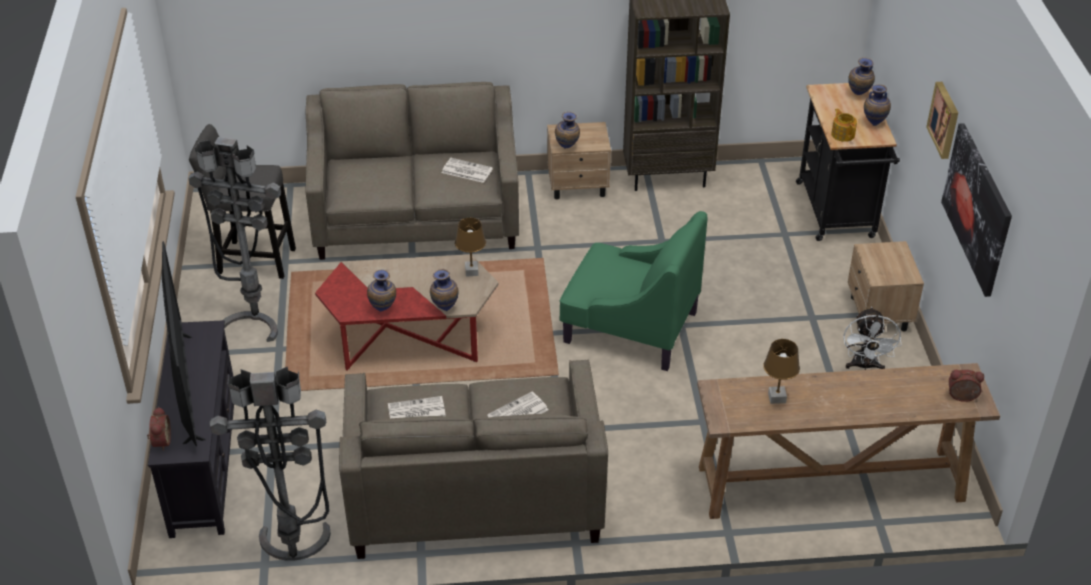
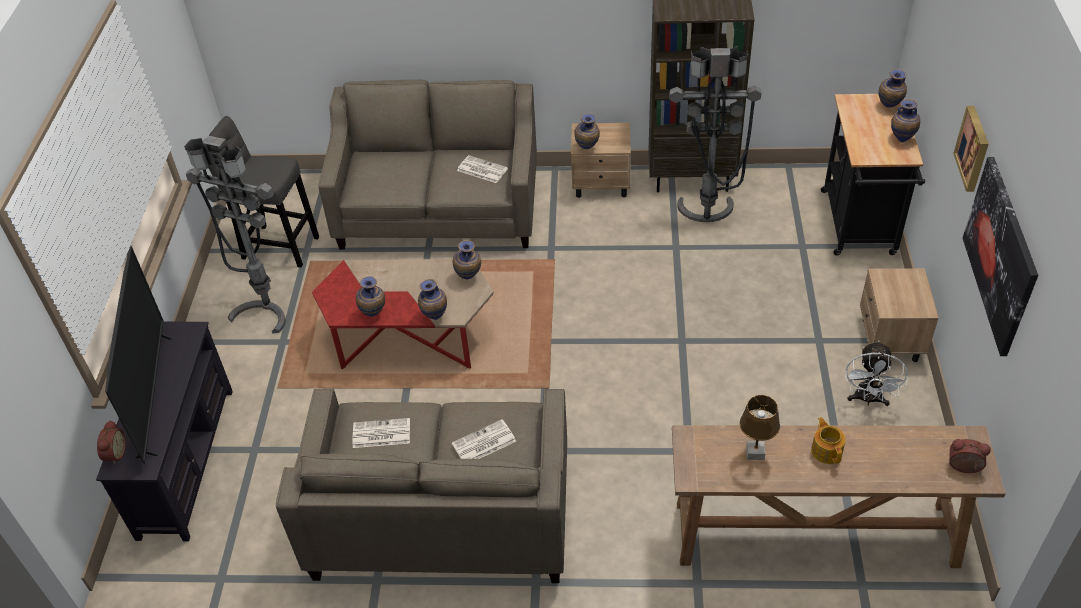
camera: 10 degrees right, 5 degrees up
grey floor lamp [209,366,331,561] -> grey floor lamp moved to [669,46,762,222]
brown table lamp [455,218,486,277] -> vase [453,240,481,279]
green armchair [559,211,707,371] -> none
teapot [831,108,857,142] -> teapot moved to [811,417,846,464]

